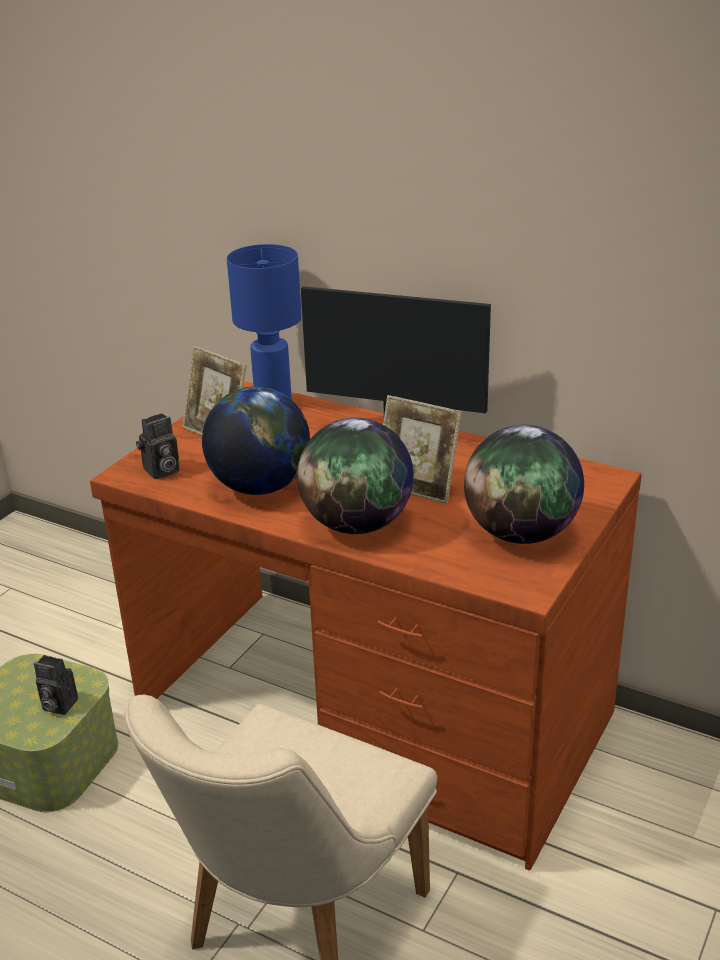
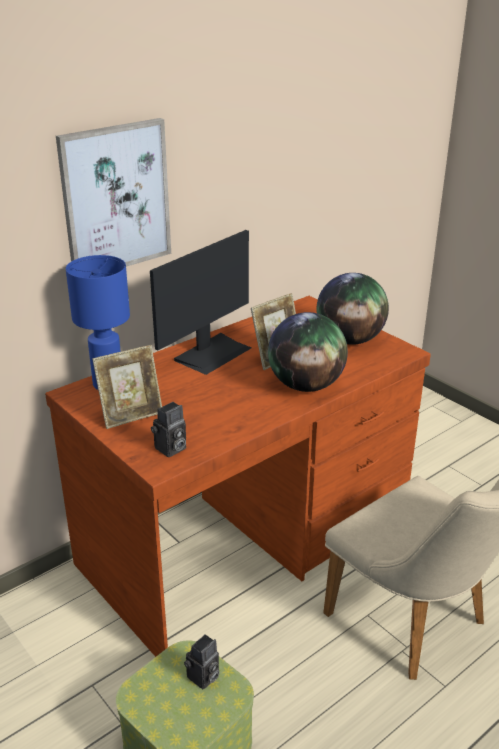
camera: 70 degrees left, 0 degrees up
camera [136,413,179,479] -> camera turned 60 degrees clockwise [151,402,186,457]
globe [202,386,310,495] -> none
none -> picture [56,118,171,267]

